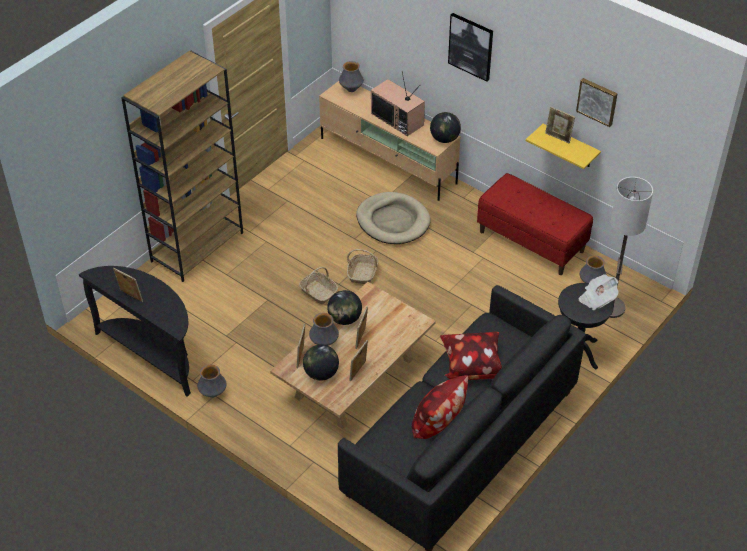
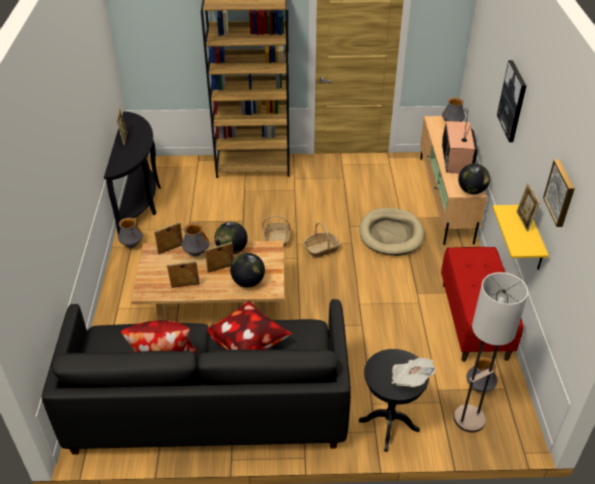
camera: 50 degrees right, 5 degrees down
globe [303,344,339,381] -> globe moved to [230,253,265,287]

